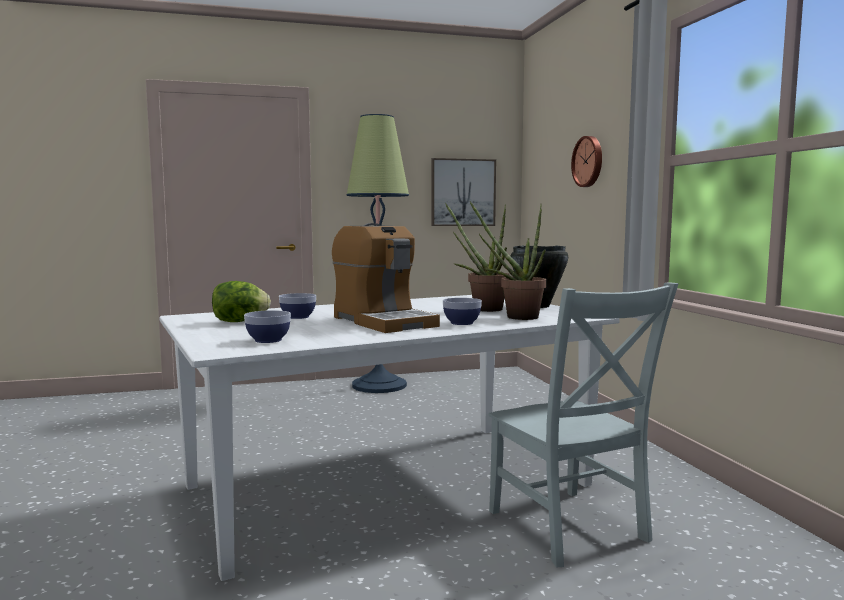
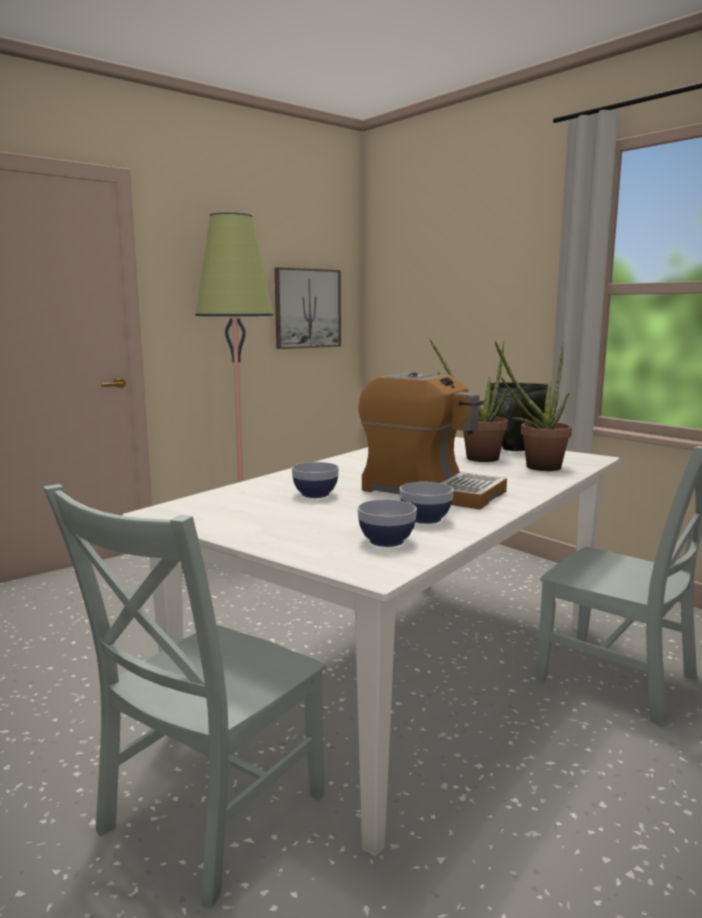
camera: 25 degrees left, 5 degrees up
lettuce [212,281,271,322] -> none
bowl [443,298,482,325] -> bowl moved to [400,482,454,524]
wall clock [571,136,602,187] -> none
none -> grey chair [43,484,326,909]

